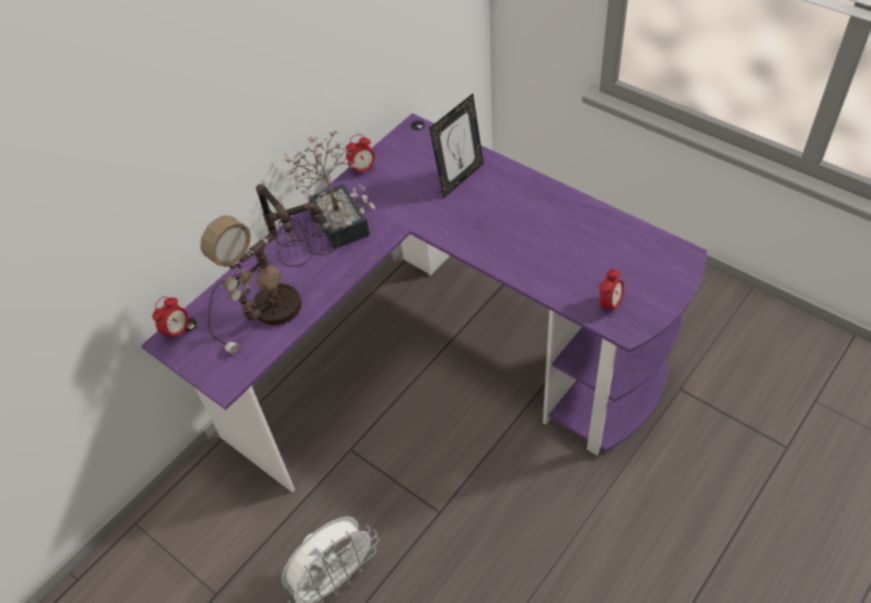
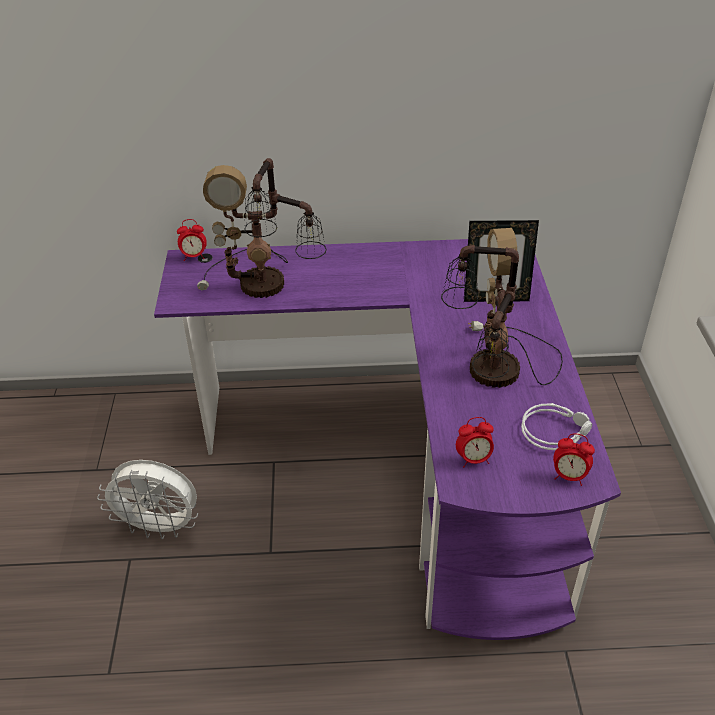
camera: 45 degrees right, 10 degrees down
potted plant [282,131,376,249] -> none
alarm clock [345,134,375,177] -> alarm clock moved to [553,433,595,486]
none -> table lamp [441,228,563,388]
none -> grey headphones [521,403,592,450]

